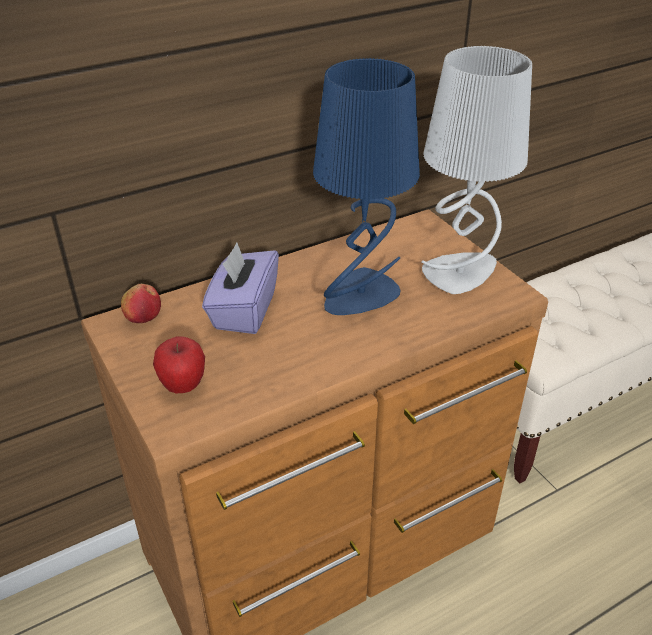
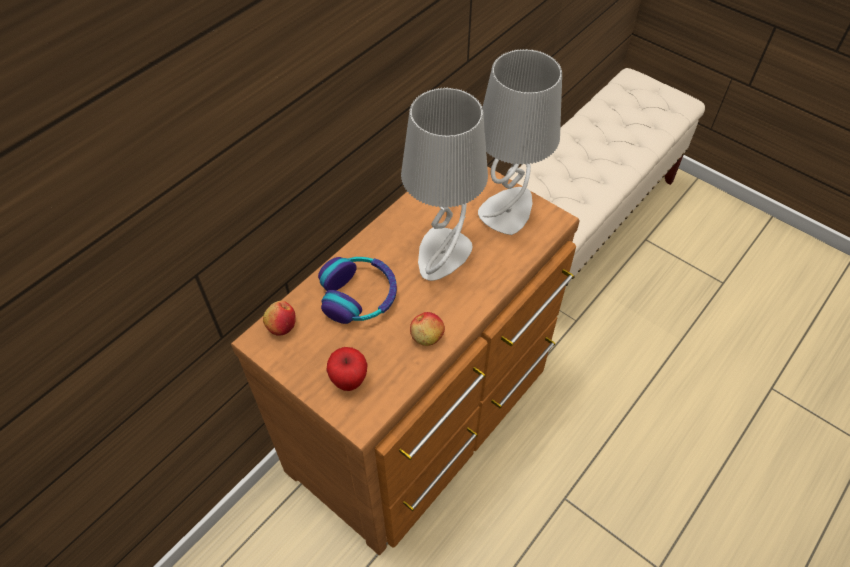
camera: 20 degrees left, 15 degrees up
purple tissue box [202,242,279,334] -> headphones [318,257,397,324]
blue table lamp [313,58,420,315] -> grey table lamp [401,88,488,281]
none -> apple [410,312,445,346]

